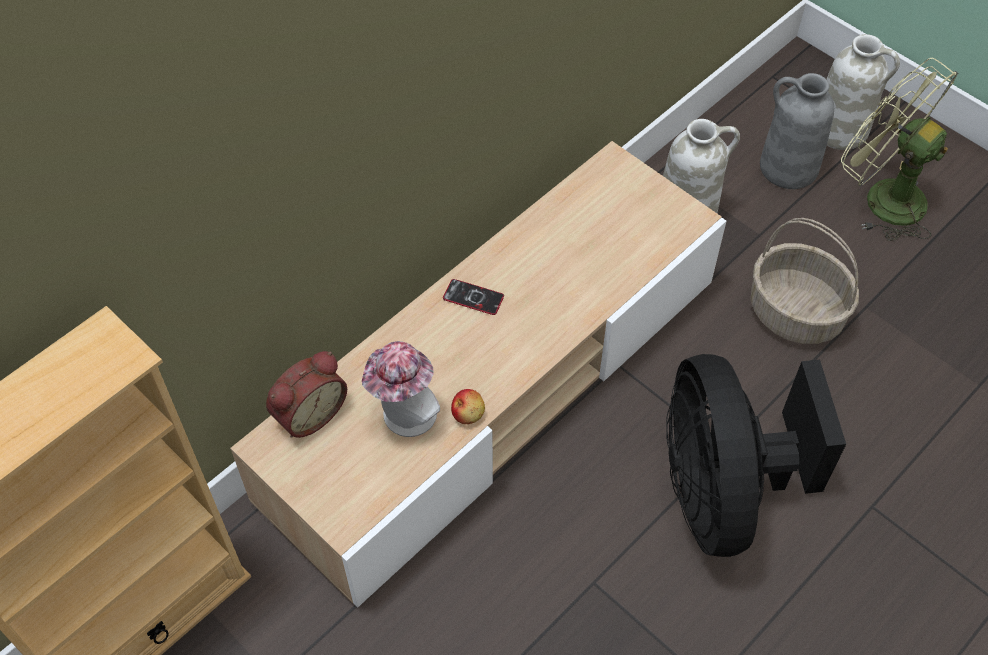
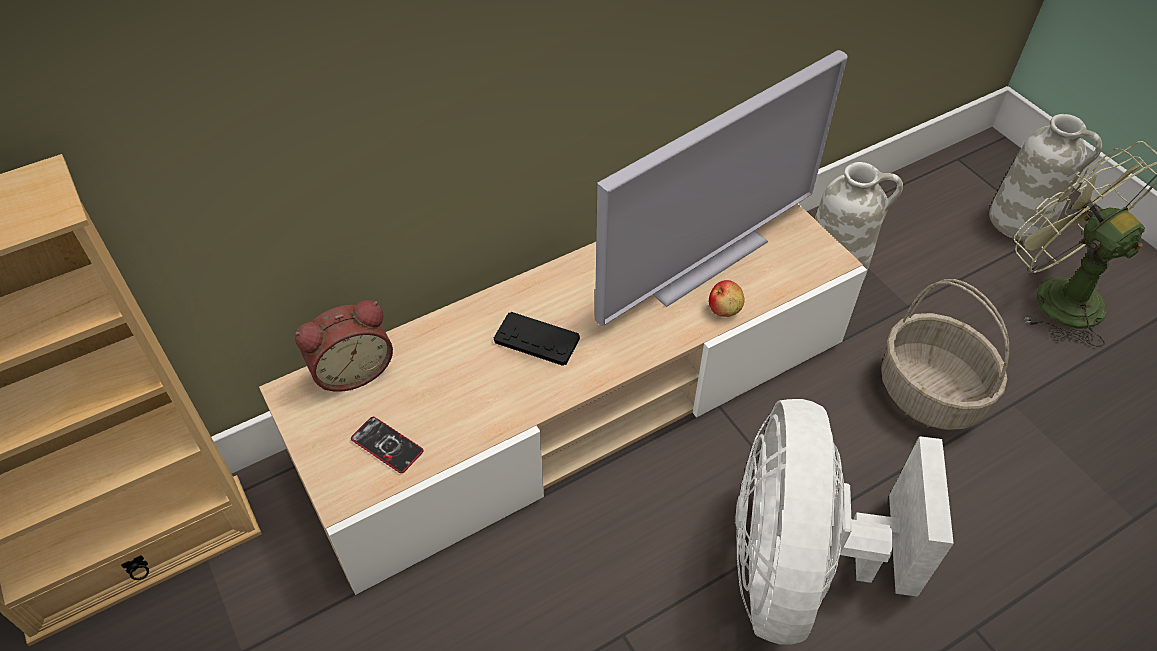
camera: 15 degrees right, 5 degrees down
hat [362,341,440,437] -> none
phone [443,279,504,315] -> phone moved to [351,417,423,473]
apple [451,389,485,424] -> apple moved to [709,280,744,317]
black fan [666,354,846,557] -> white fan [735,399,954,645]
grey vase [760,73,834,189] -> none
none -> black game controller [494,312,580,366]
none -> television [595,50,848,326]

